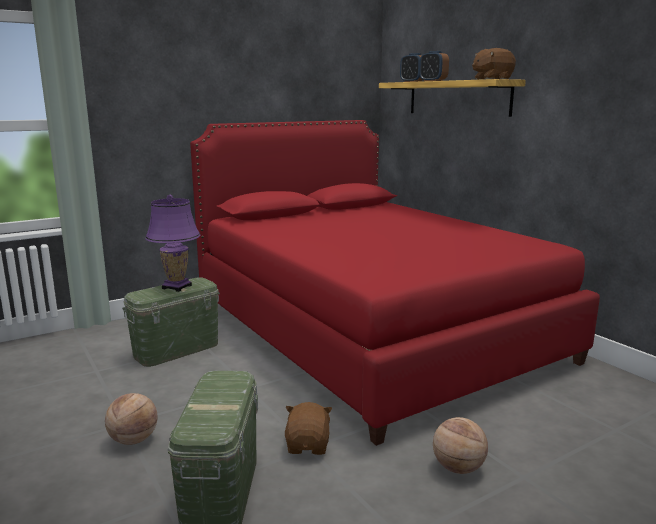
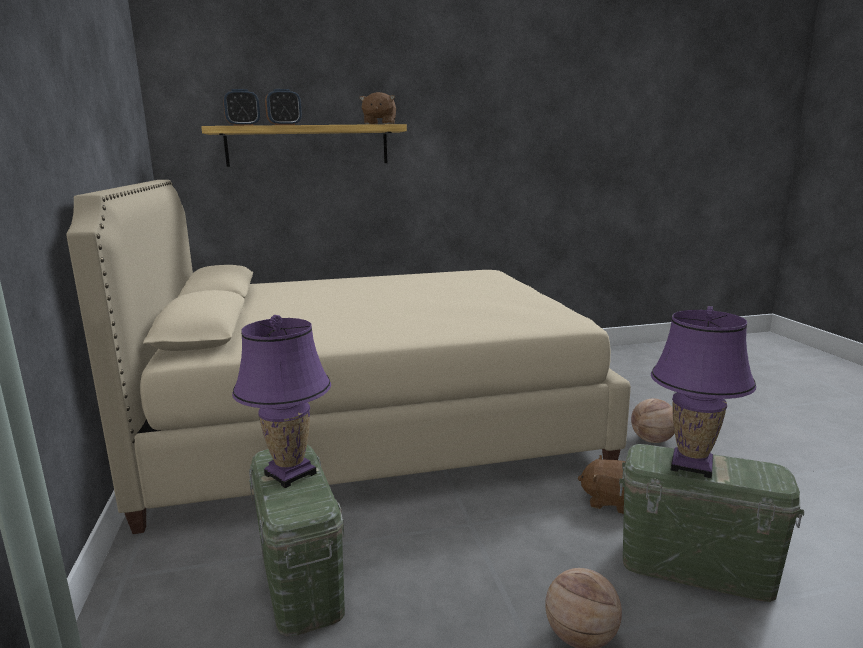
camera: 70 degrees left, 0 degrees up
red bed [190,120,600,446] -> beige bed [66,180,631,534]
none -> purple table lamp [651,306,756,478]

